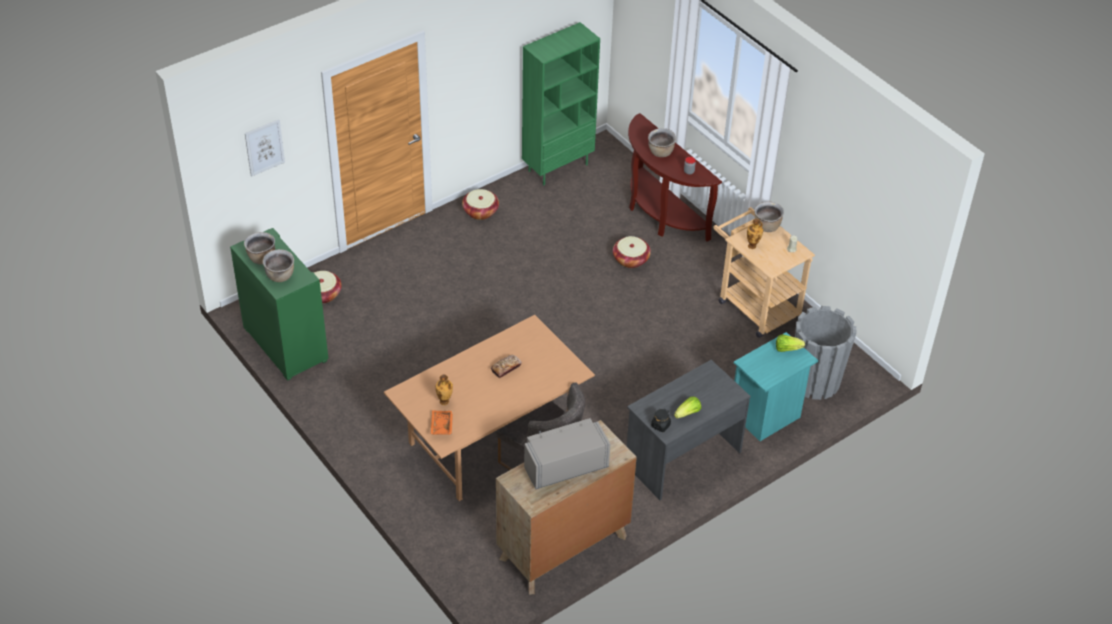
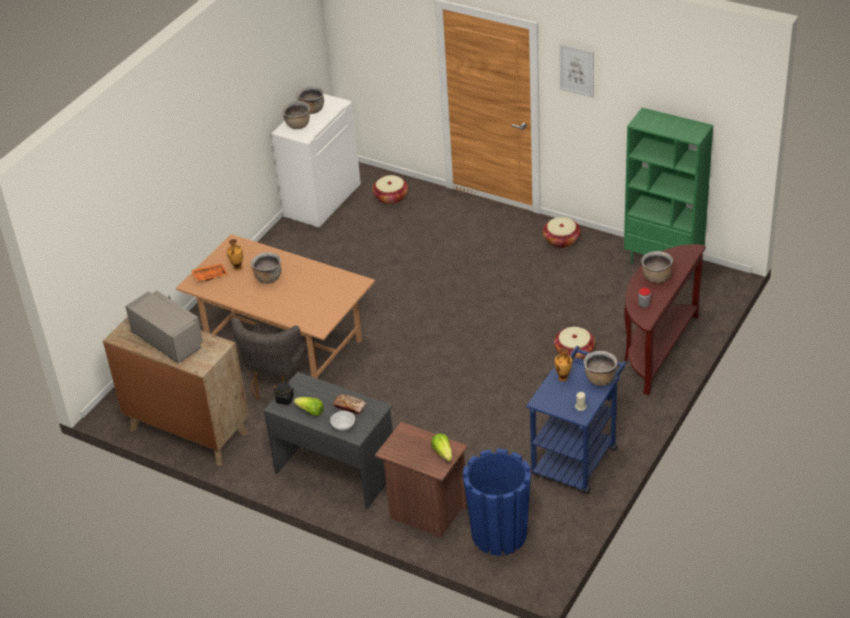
camera: 70 degrees right, 5 degrees down
green cabinet [230,228,329,381] -> white cabinet [271,94,361,229]
picture [245,119,285,177] -> picture moved to [559,43,594,98]
bread [491,355,522,378] -> bread moved to [333,394,366,415]
beige cart [713,207,815,338] -> blue cart [526,346,626,494]
turquoise nightstand [734,332,818,441] -> brown nightstand [375,422,468,538]
grey planter [795,306,857,400] -> blue planter [463,449,531,556]
none -> brown cooking pot [251,252,282,284]
none -> bowl [330,411,355,432]

